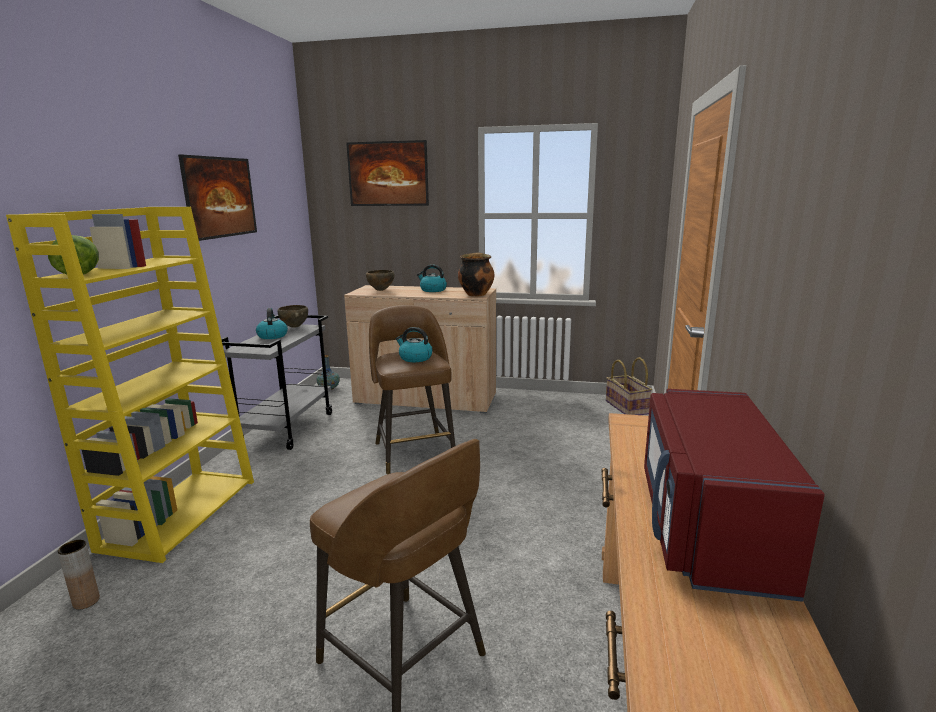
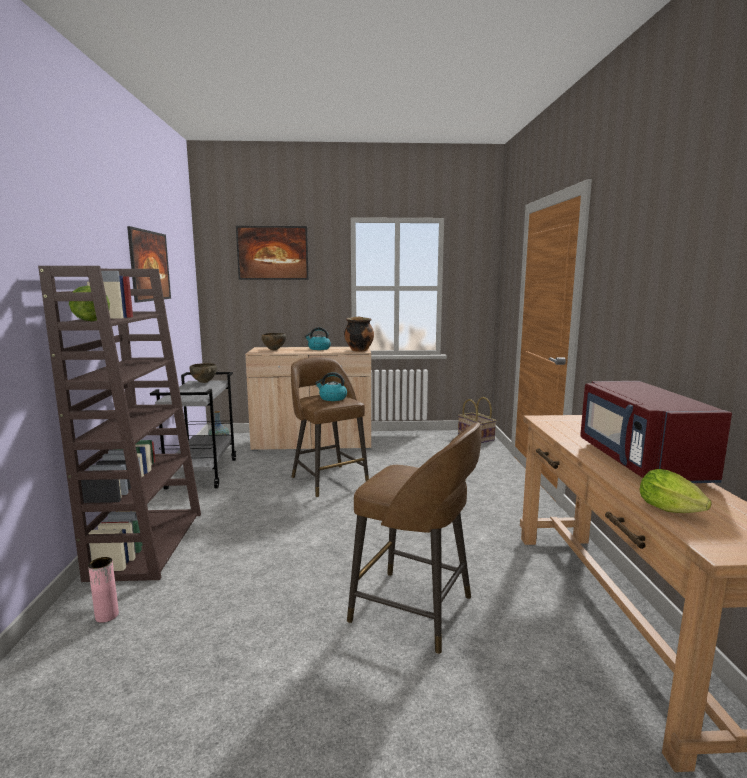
camera: 15 degrees left, 5 degrees down
yellow bookcase [6,207,254,563] -> brown bookcase [38,266,201,582]
brown vase [58,540,100,610] -> pink vase [88,557,119,623]
kettle [256,308,288,339] -> none
none -> lettuce [639,469,712,513]

